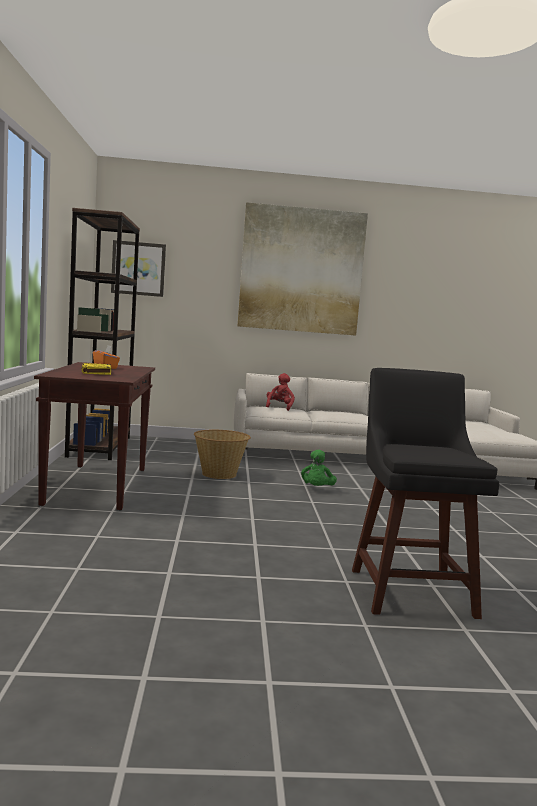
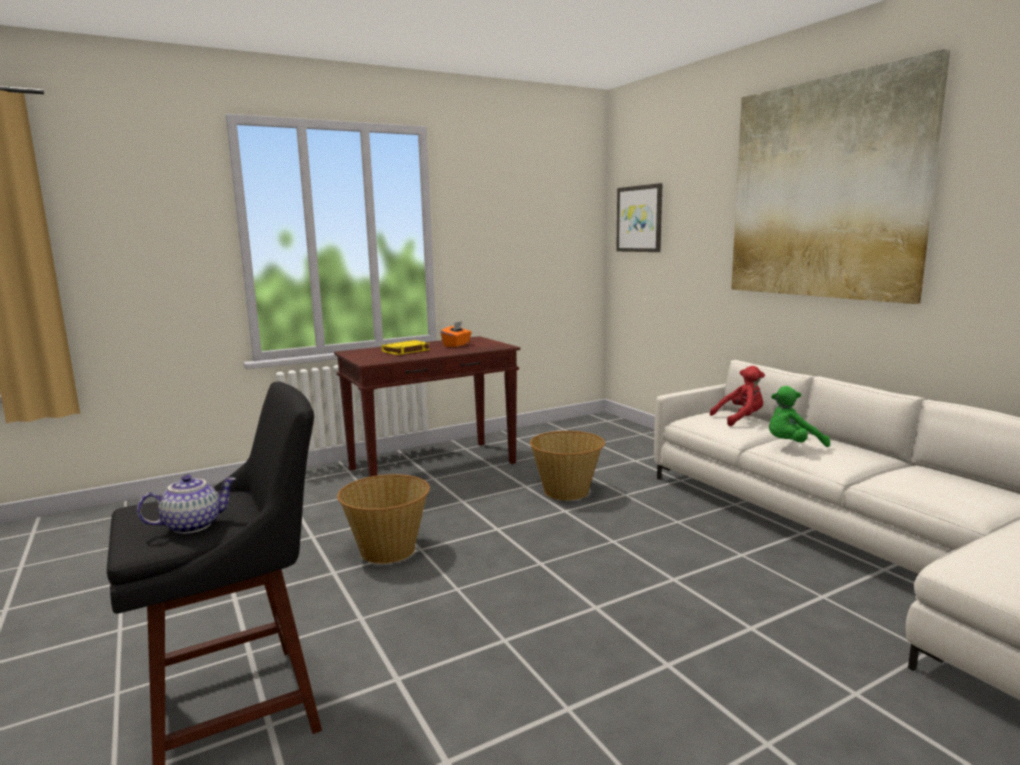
camera: 65 degrees right, 5 degrees up
brown bookcase [65,208,140,460] -> none
green plush toy [301,450,337,486] -> green plush toy moved to [769,386,830,447]
none -> teapot [137,475,236,534]
none -> basket [337,474,430,564]

